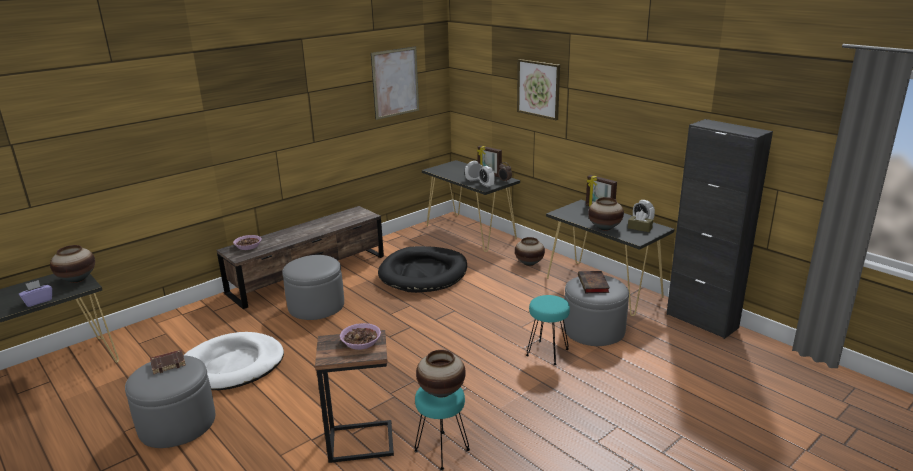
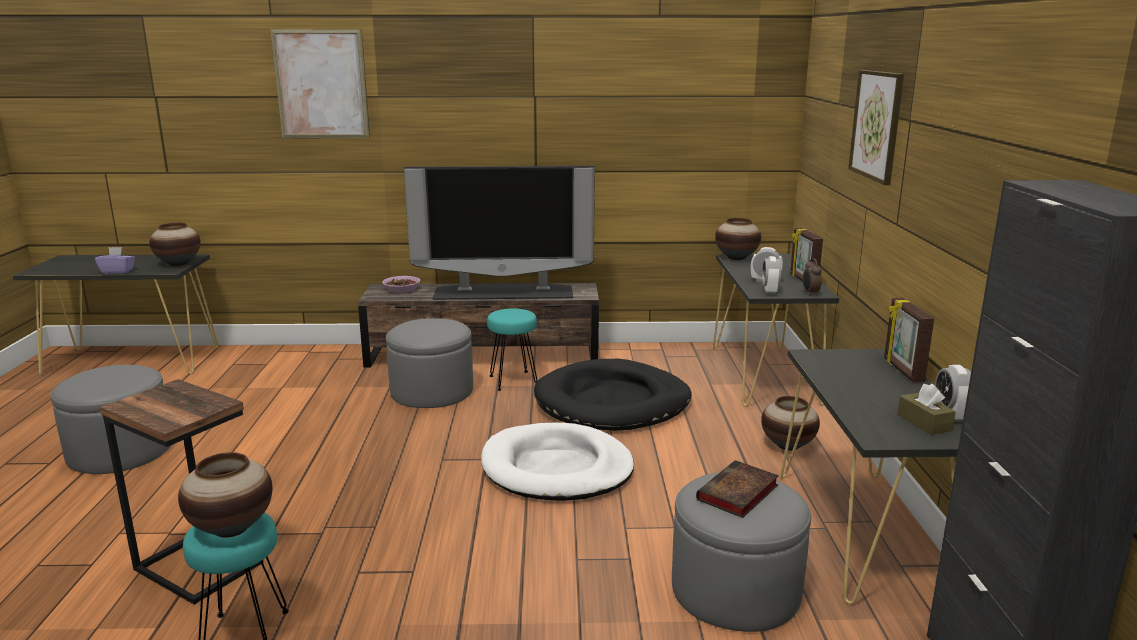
camera: 40 degrees right, 5 degrees down
brown book [150,350,186,374] -> none
white dog bed [184,332,284,390] -> white dog bed moved to [481,422,634,501]
bowl [340,323,381,350] -> none
picture [371,46,419,120] -> picture moved to [270,29,370,138]
turquoise stool [526,295,570,365] -> turquoise stool moved to [487,308,538,391]
vase [588,197,624,231] -> vase moved to [715,218,761,260]
none -> television [404,166,595,300]

